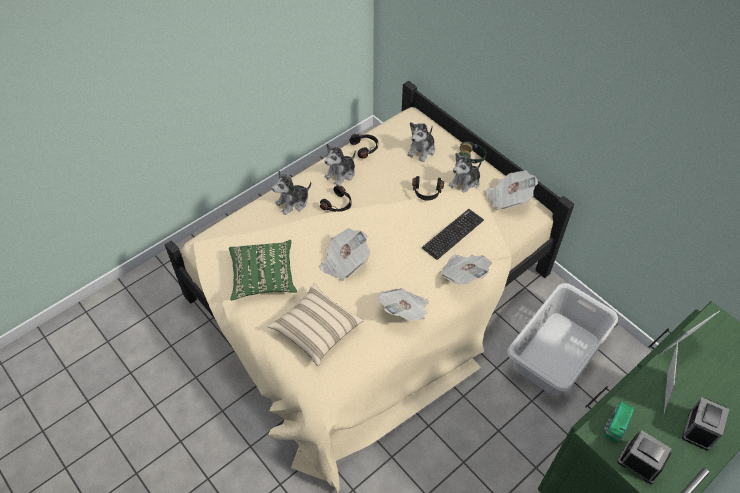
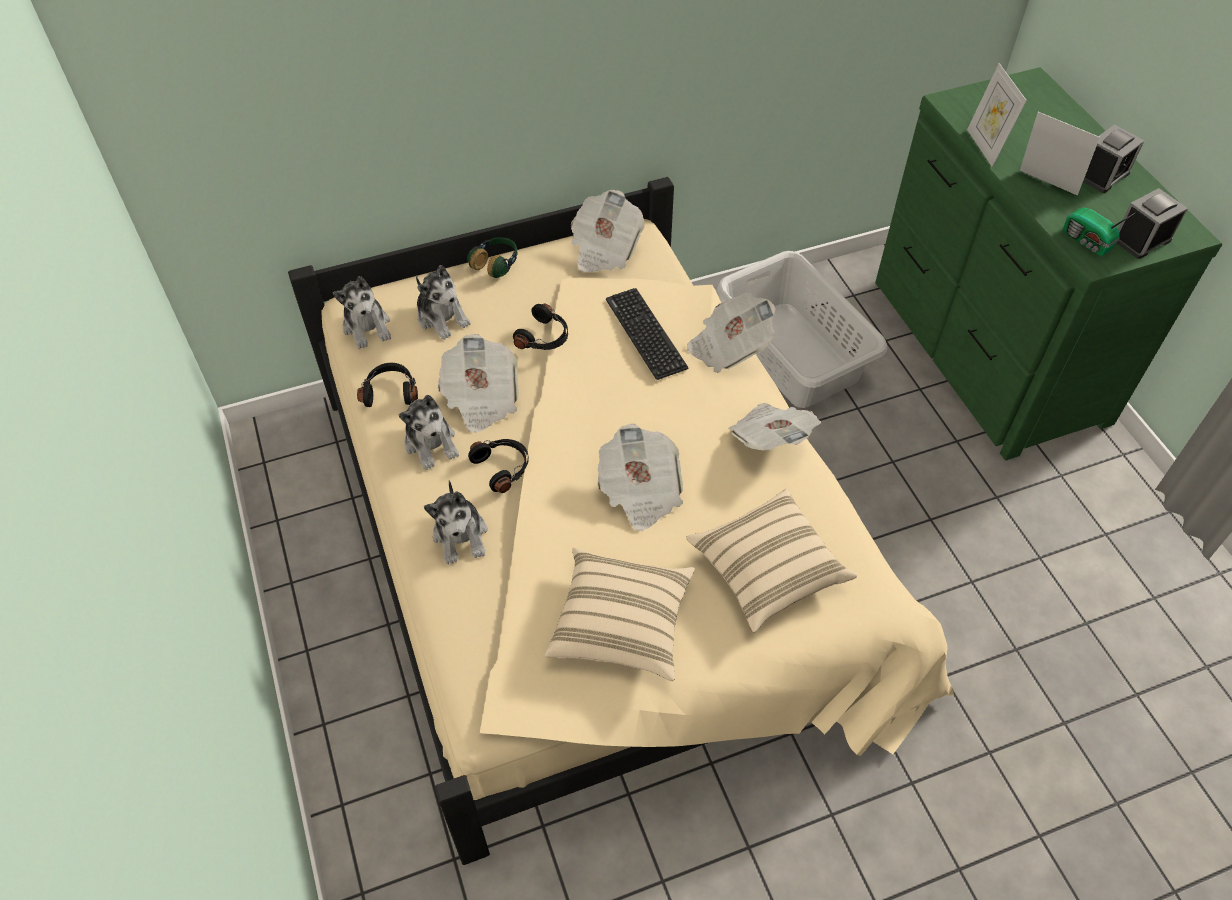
camera: 70 degrees left, 0 degrees up
green pillow [229,240,297,300] -> beige pillow [545,548,695,681]
plush toy [449,153,482,193] -> plush toy moved to [333,276,391,349]
alarm clock [682,397,729,451] -> alarm clock turned 90 degrees counterclockwise [1083,124,1144,193]
none -> newspaper [438,334,519,433]

